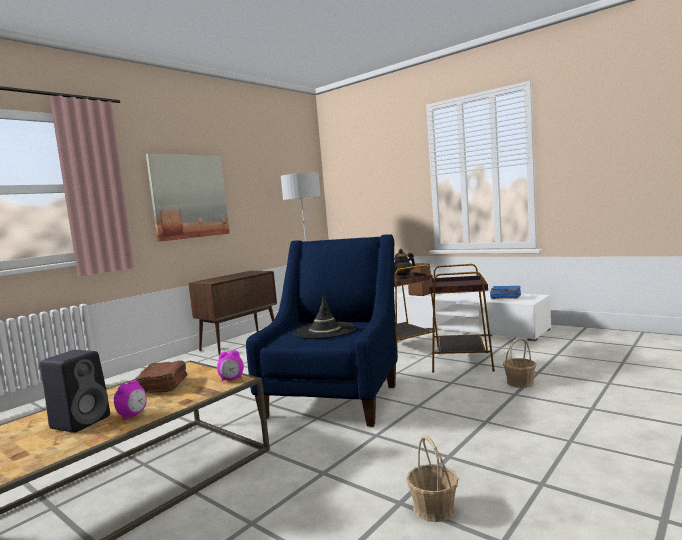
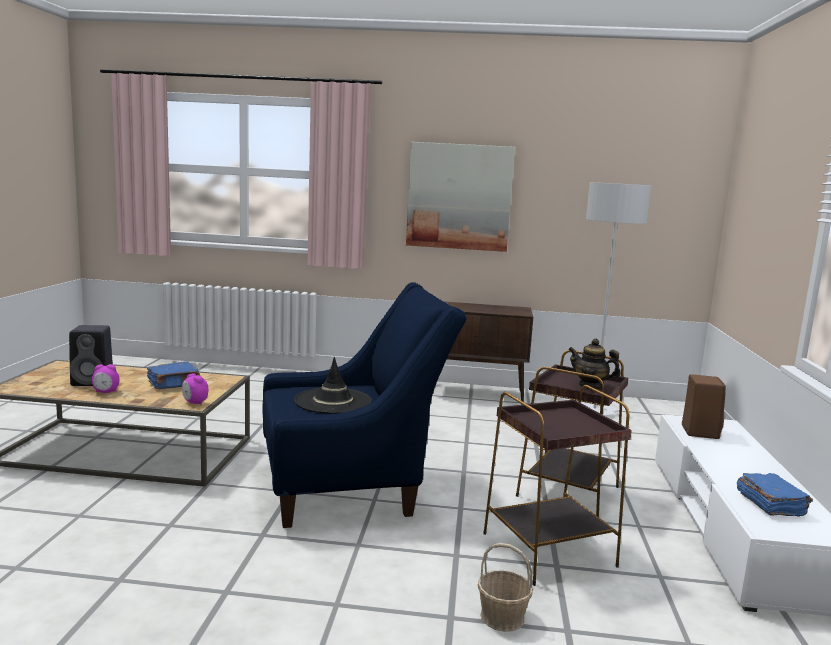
camera: 55 degrees right, 5 degrees up
brown book [135,361,187,393] -> blue book [147,361,200,389]
basket [406,435,458,522] -> none

